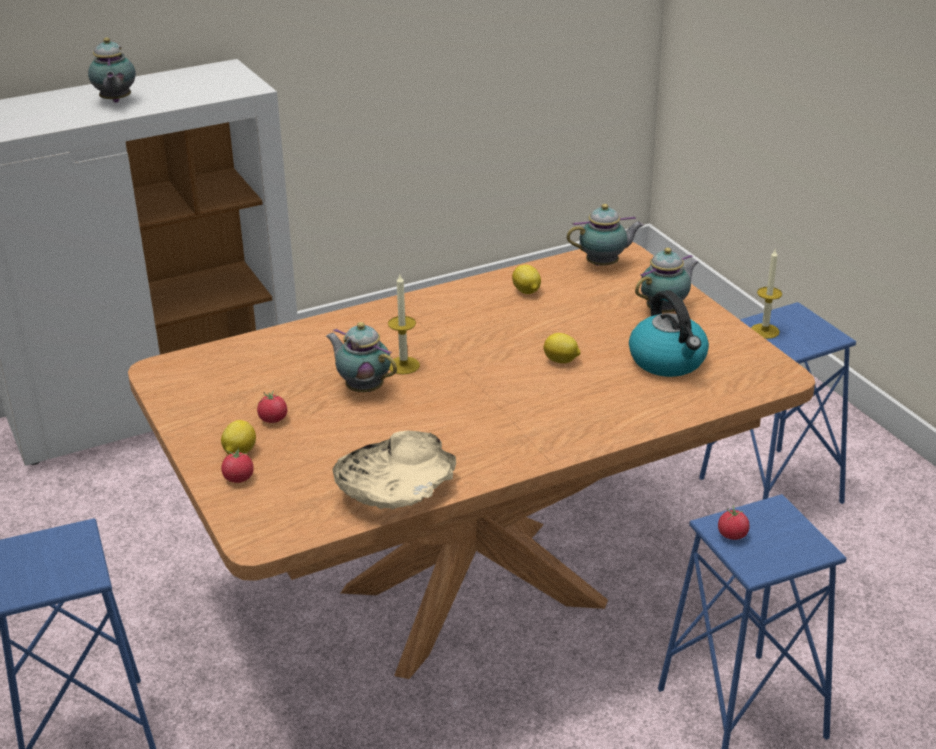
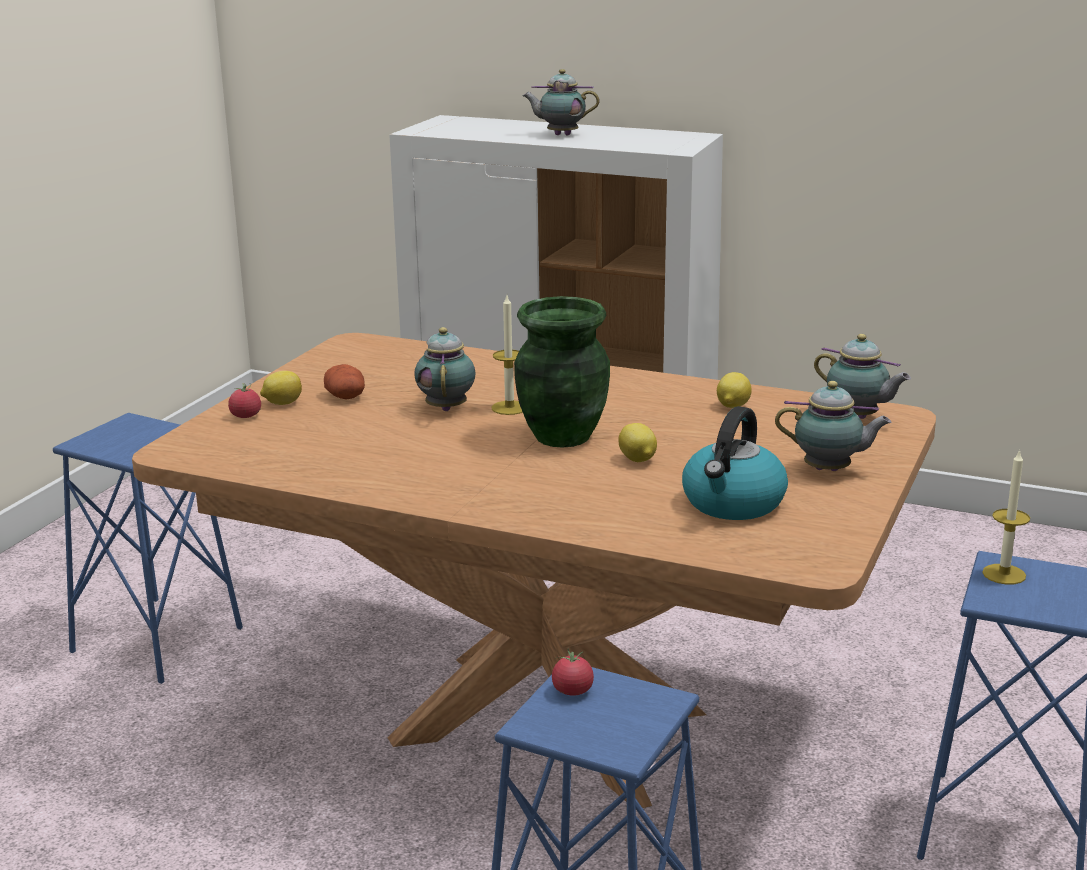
camera: 50 degrees right, 10 degrees down
teapot [88,37,136,103] -> teapot turned 60 degrees clockwise [523,69,600,135]
tomato [257,390,287,423] -> potato [324,364,365,399]
beige bowl [333,431,456,509] -> none
none -> green vase [514,296,610,448]

